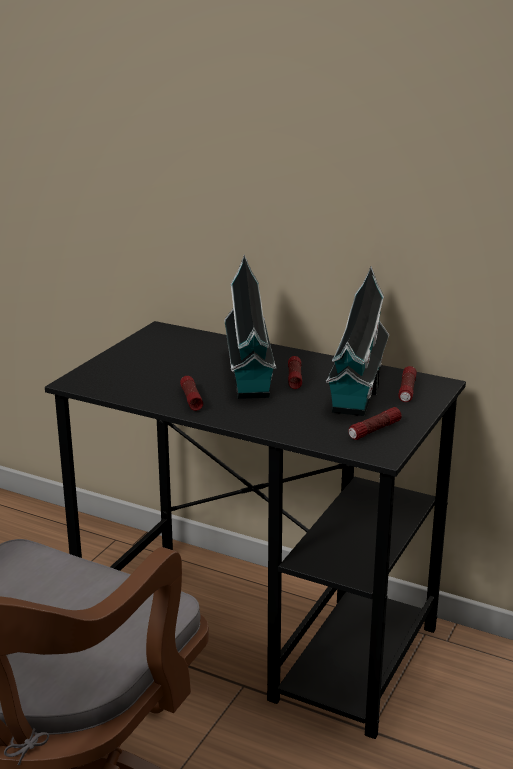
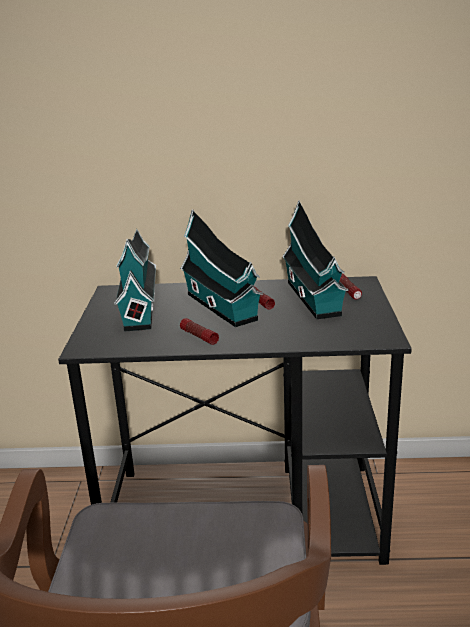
camera: 25 degrees left, 0 degrees up
flashlight [348,407,402,440] -> none
none -> toy house [114,229,157,332]

